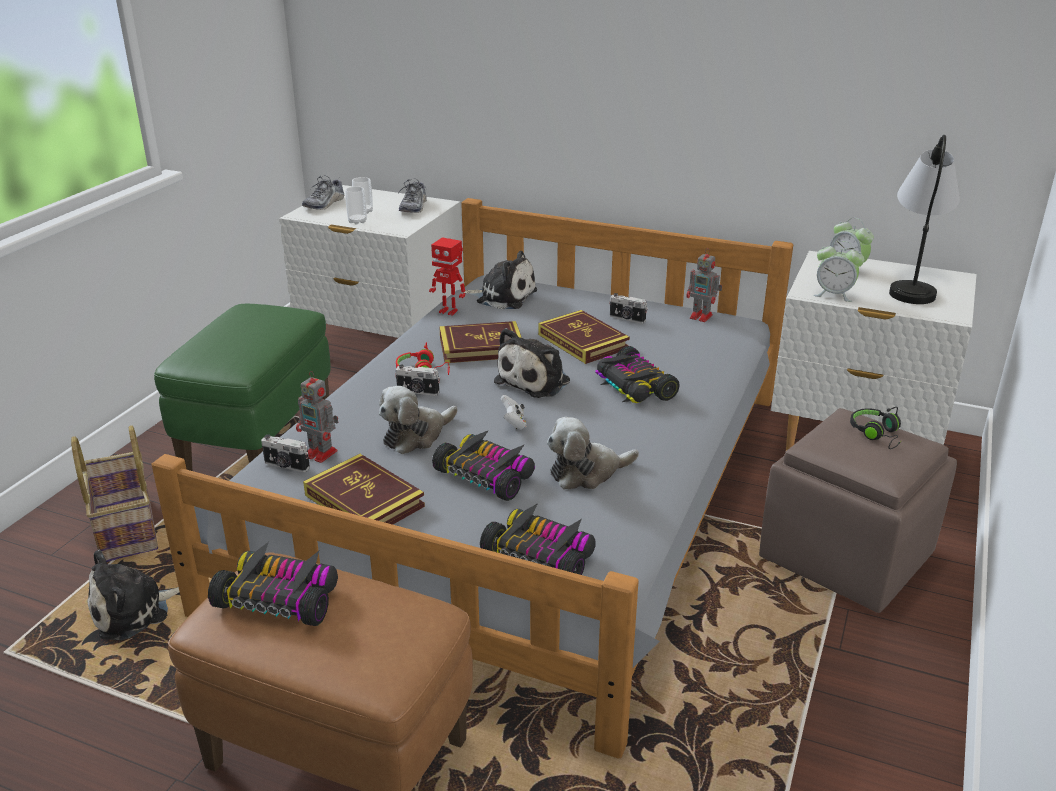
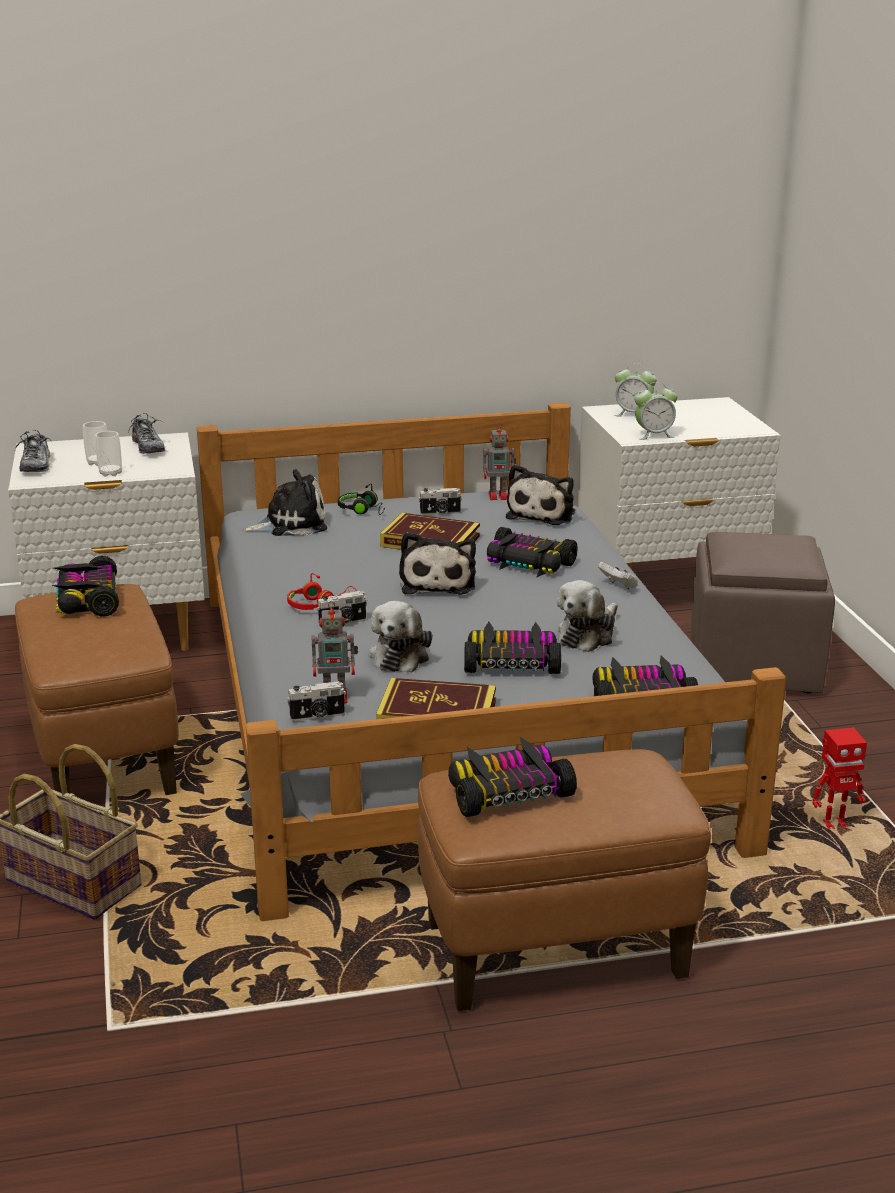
camera: 35 degrees left, 5 degrees down
plush toy [88,550,180,640] -> plush toy moved to [506,464,575,525]
green ottoman [154,304,331,471] -> brown ottoman [15,584,179,795]
toy robot [429,237,465,316] -> toy robot moved to [813,727,867,829]
book [439,321,522,363] -> none
white game controller [501,395,527,430] -> white game controller moved to [598,562,638,589]
black headphones [850,407,902,449] -> black headphones moved to [338,484,385,515]
table lamp [889,135,960,304] -> none
none -> toy car [52,556,119,617]

